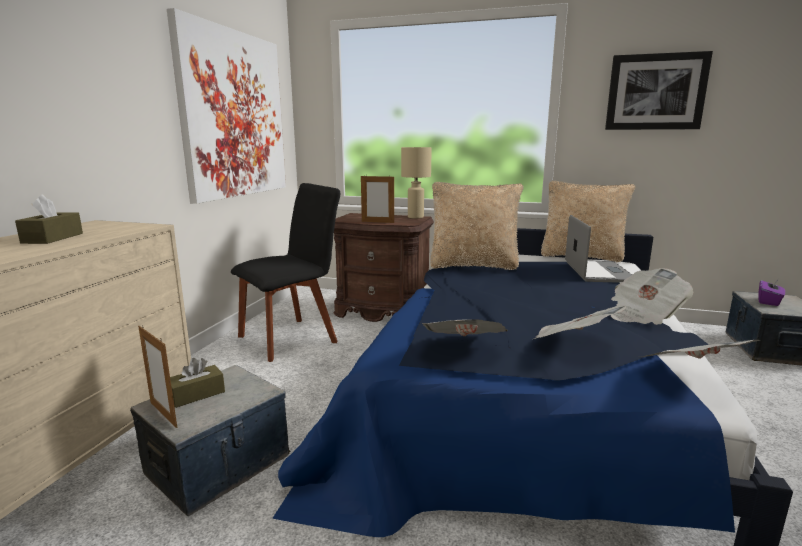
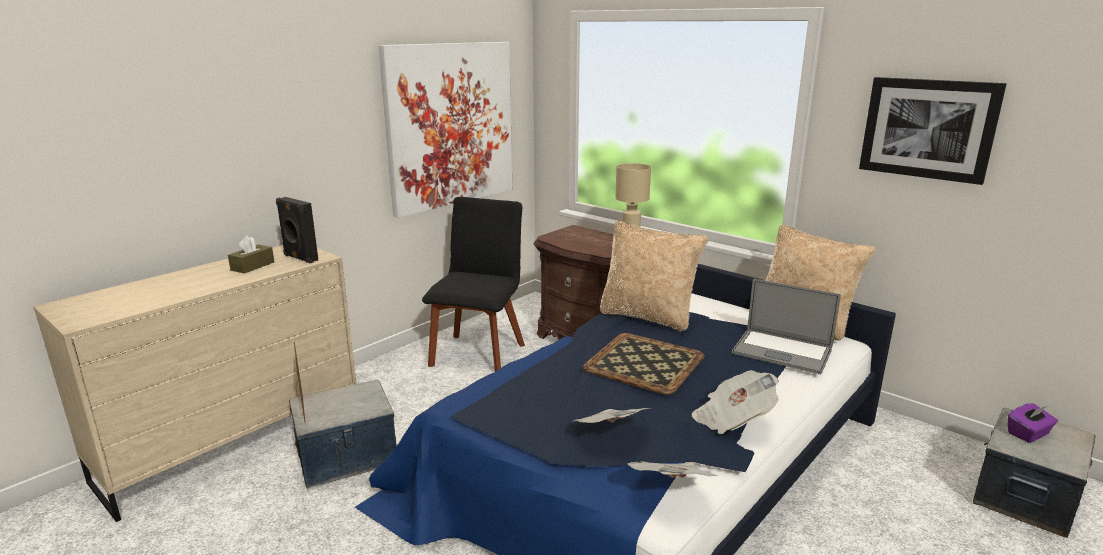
camera: 25 degrees right, 5 degrees up
brown tissue box [170,358,225,408] -> none
black chair [231,183,340,362] -> black chair turned 60 degrees counterclockwise [422,197,525,372]
picture frame [361,174,394,223] -> none
newspaper [421,320,508,336] -> none
laptop [565,215,632,283] -> laptop turned 90 degrees clockwise [732,279,841,374]
none -> black speaker [276,197,318,263]
none -> tray [583,333,705,395]

